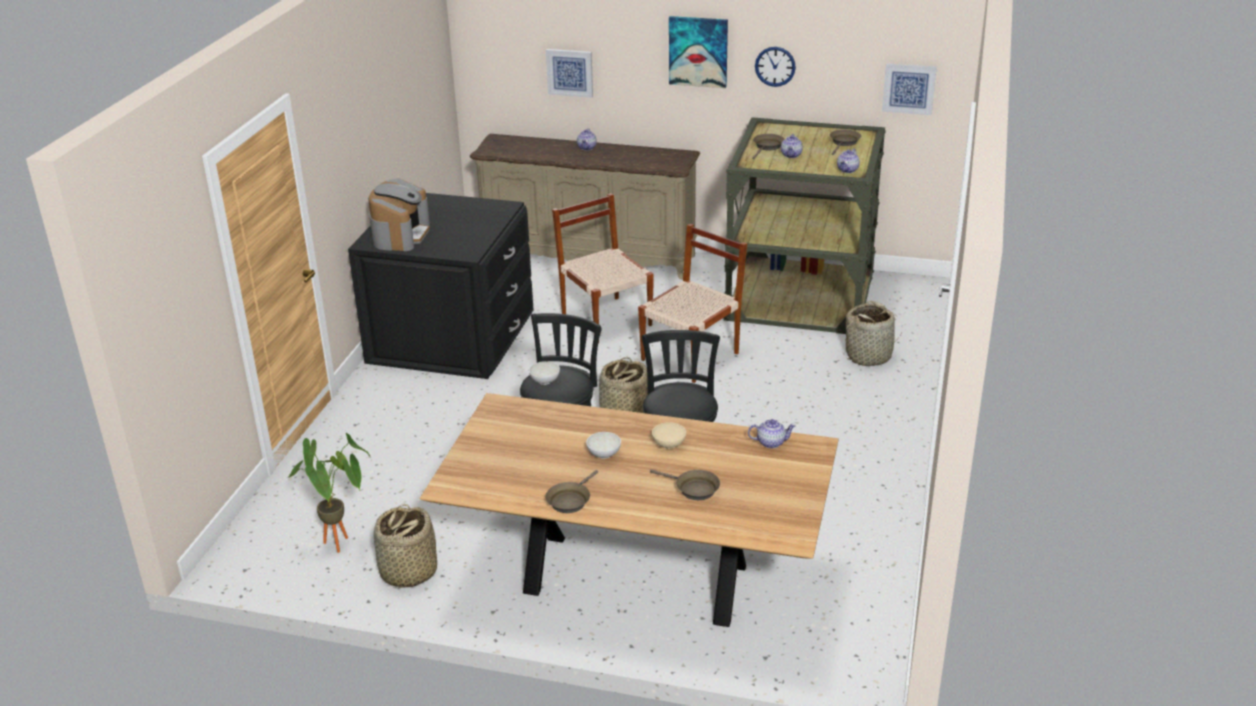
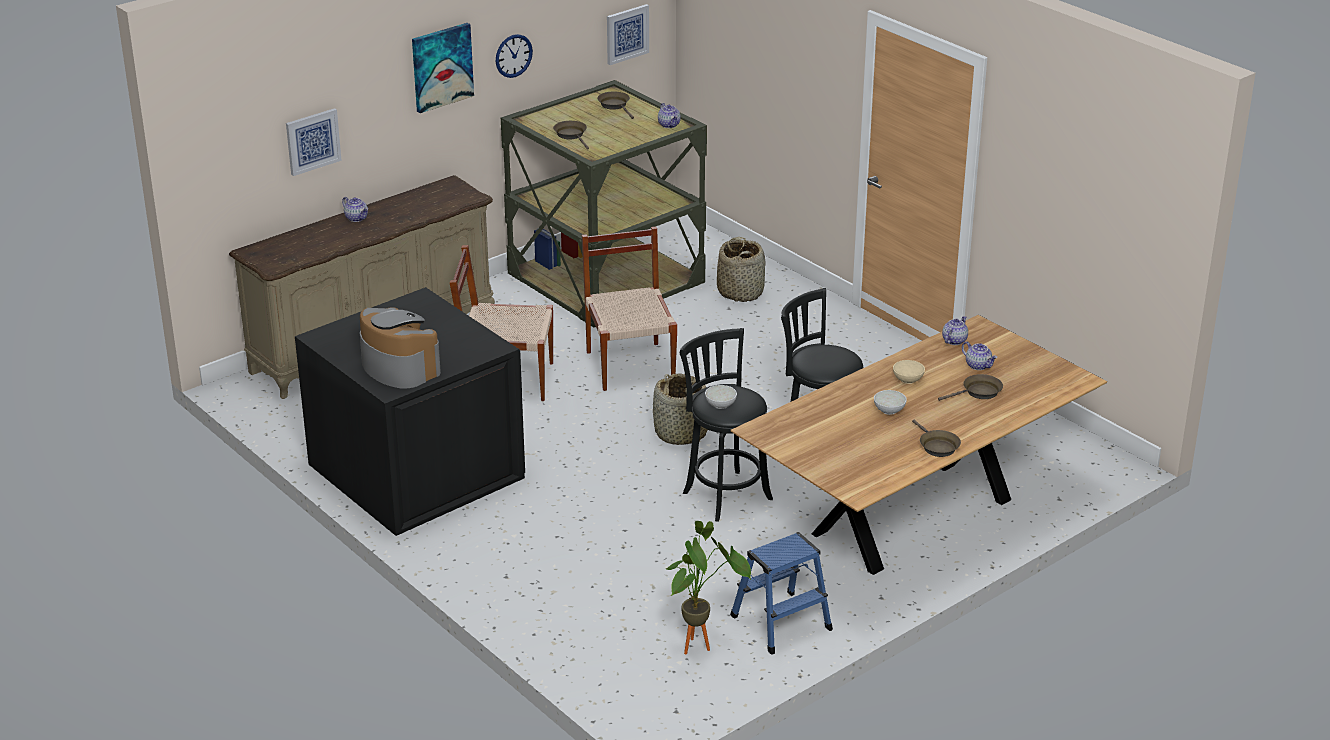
camera: 55 degrees left, 0 degrees up
basket [374,504,437,588] -> blue step ladder [730,532,833,655]
teapot [781,134,803,158] -> teapot moved to [962,342,997,370]

